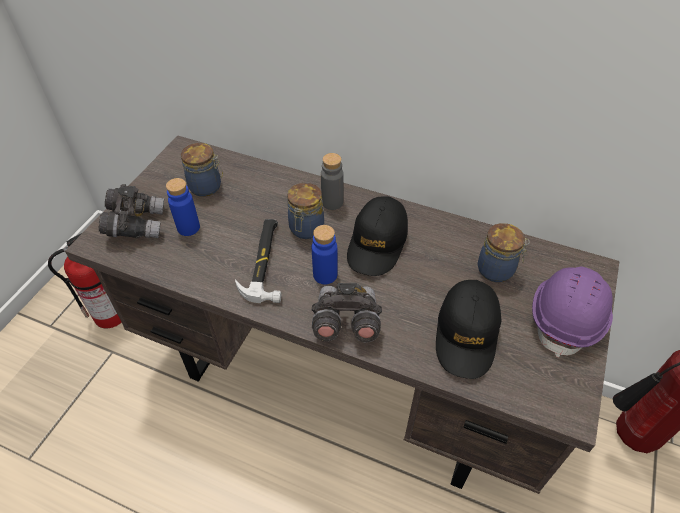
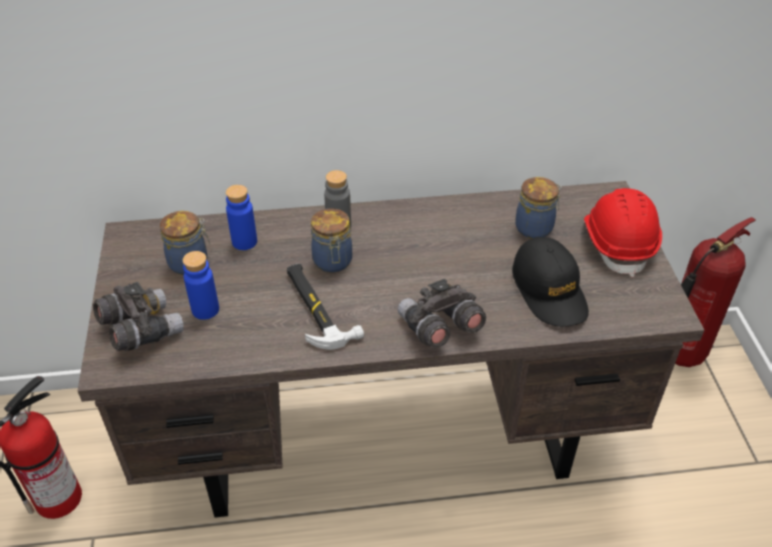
camera: 30 degrees left, 5 degrees down
blue bottle [312,225,338,284] -> blue bottle moved to [226,185,257,250]
black cap [347,196,408,276] -> none
purple hard hat [532,266,613,358] -> red hard hat [584,188,662,277]

